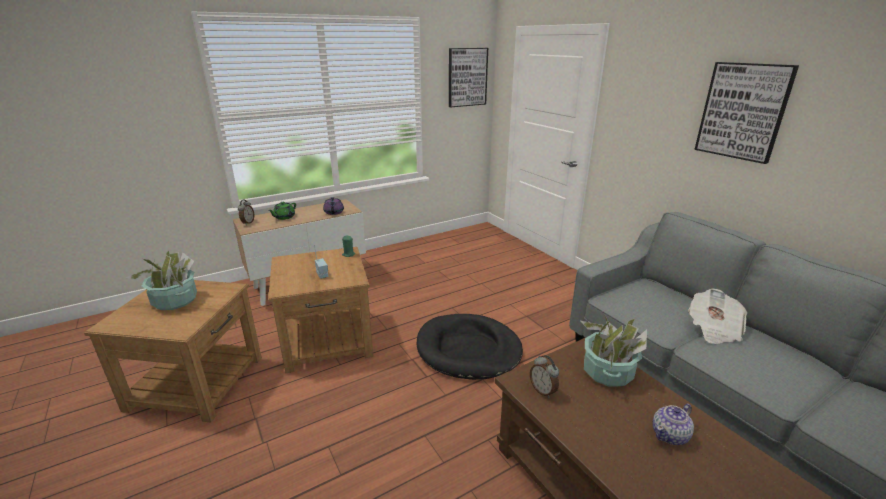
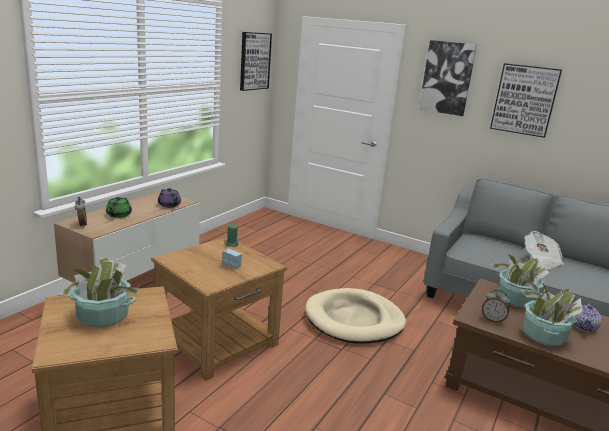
camera: 30 degrees left, 5 degrees down
black dog bed [417,314,523,380] -> beige dog bed [305,288,406,344]
none -> picture [419,40,477,116]
none -> potted plant [520,283,582,346]

